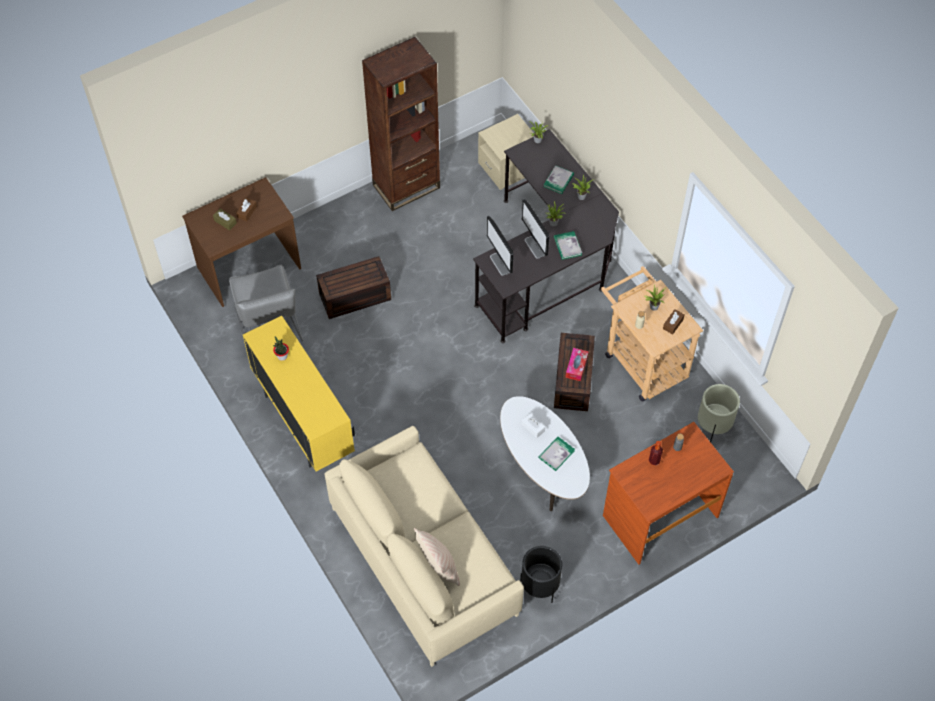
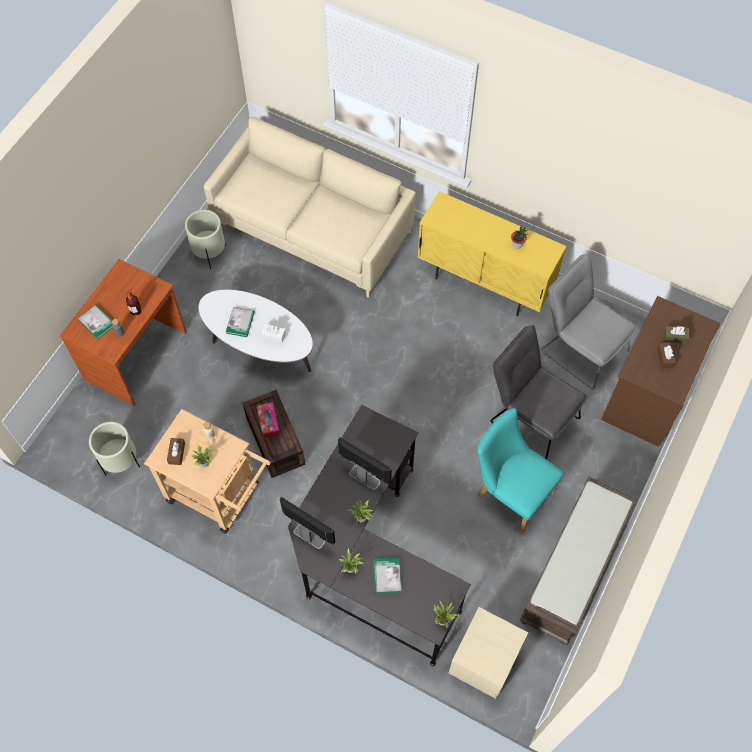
camera: 150 degrees right, 5 degrees up
brown storage box [316,256,391,319] -> grey chair [491,325,587,459]
brown bookcase [362,37,440,211] -> brown bench [520,477,637,645]
beige pillow [414,528,460,586] -> none
monitor [487,216,513,276] -> monitor moved to [280,497,335,549]
black planter [520,546,562,603] -> beige planter [185,210,226,269]
book [554,231,582,260] -> book moved to [78,305,113,339]
none -> turquoise chair [477,408,564,532]

